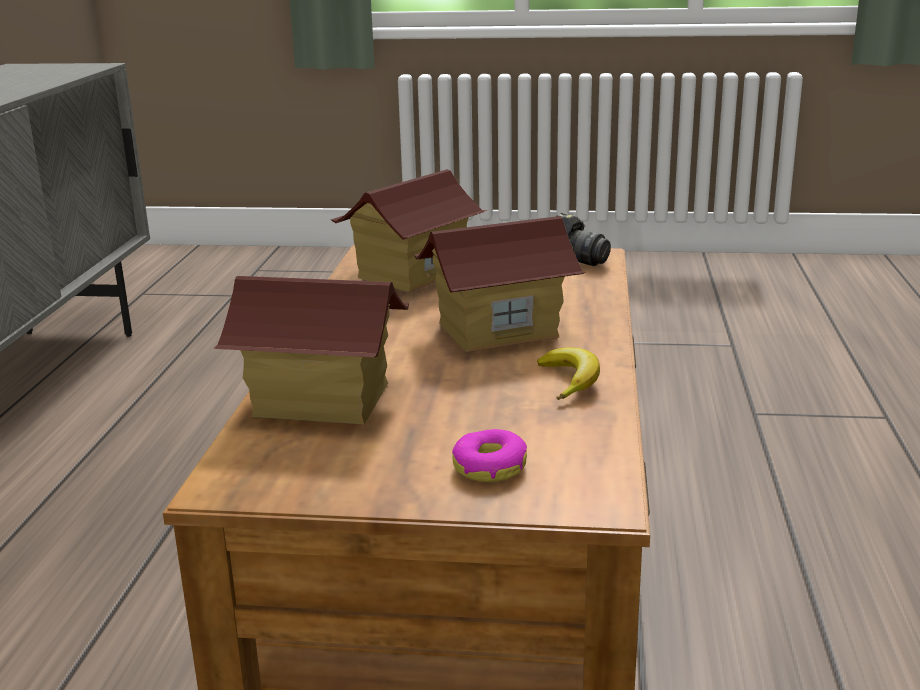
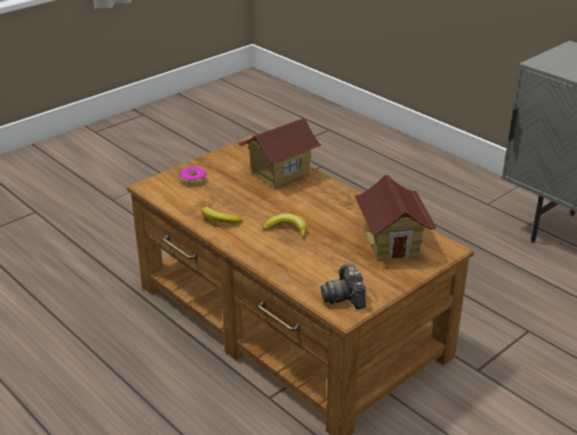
camera: 130 degrees right, 10 degrees up
toy house [414,216,586,352] -> banana [263,214,307,238]

